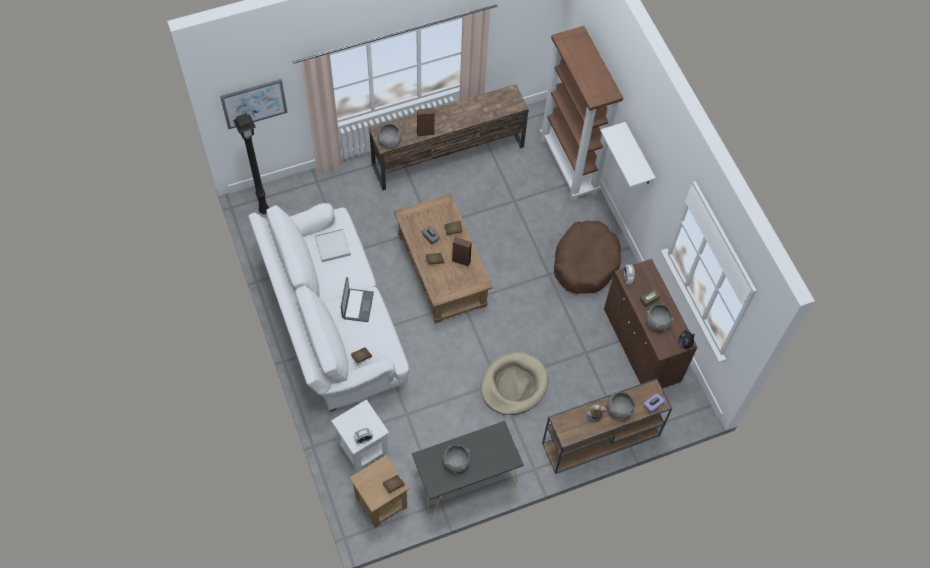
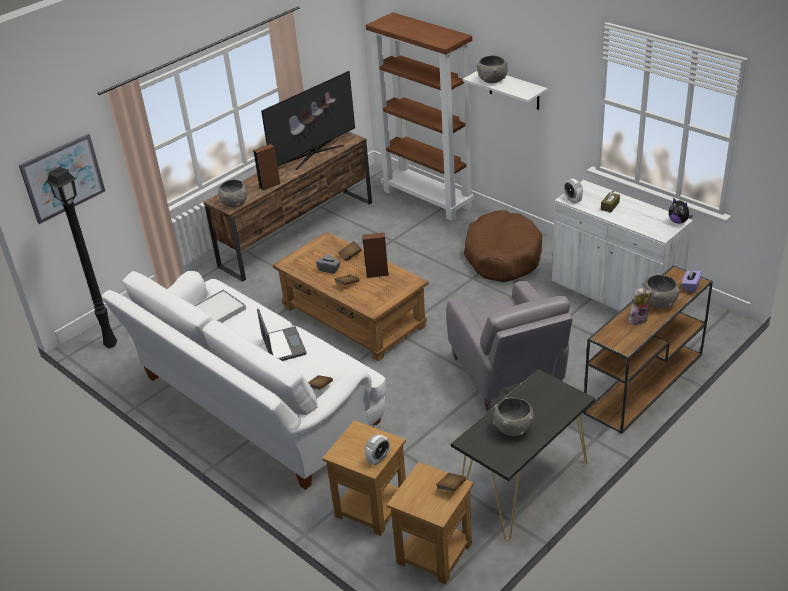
camera: 20 degrees left, 25 degrees down
white side table [331,399,389,472] -> brown side table [322,420,406,536]
beige dog bed [481,352,548,415] -> grey armchair [446,281,573,412]
brown cabinet [604,259,698,389] -> white cabinet [552,180,693,311]
grey bowl [646,303,674,331] -> grey bowl moved to [476,55,508,83]
none -> television [261,71,355,170]

